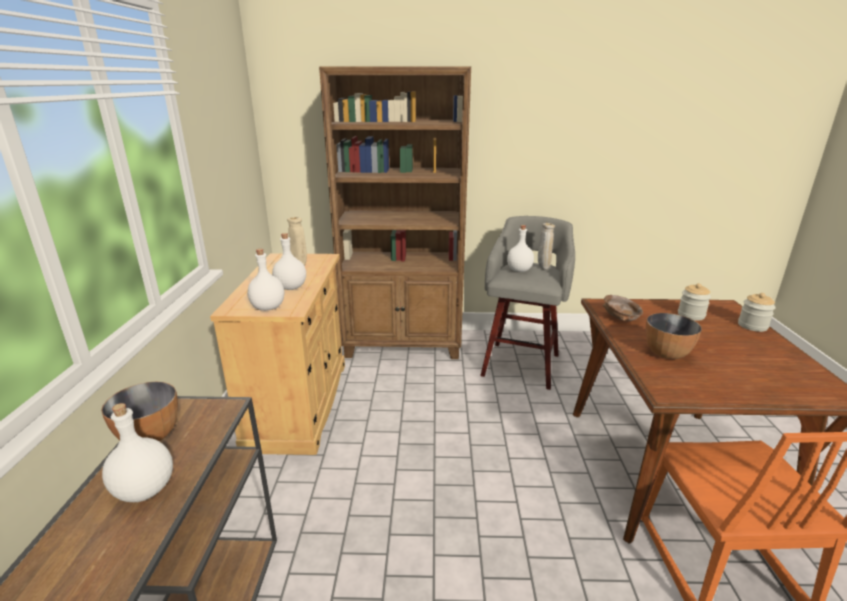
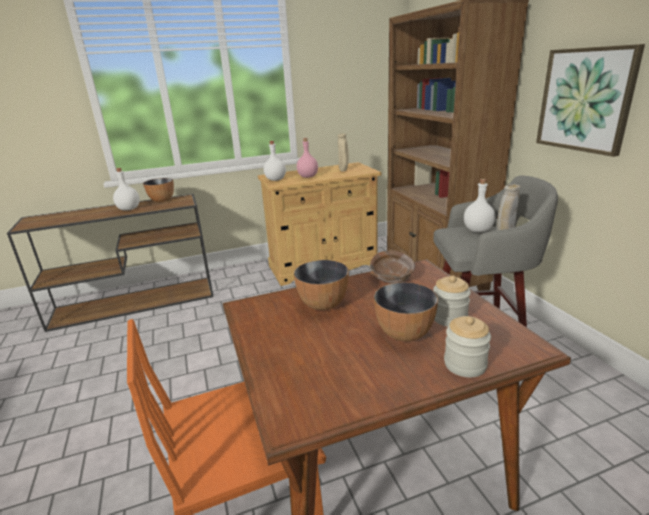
camera: 70 degrees right, 0 degrees up
white bottle [272,233,306,290] -> pink bottle [297,138,318,178]
none -> bowl [374,282,438,341]
none -> picture [536,44,645,157]

